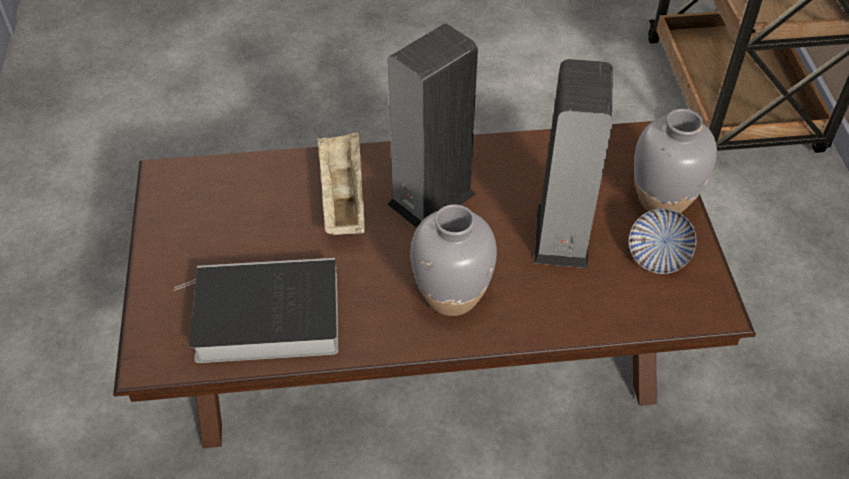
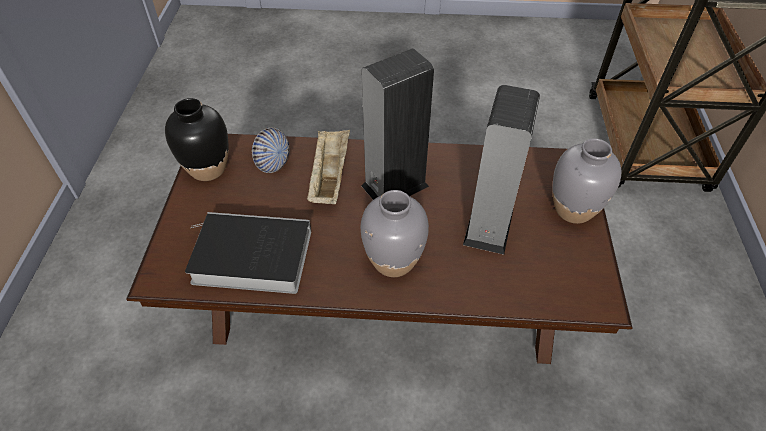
camera: 10 degrees right, 0 degrees up
bowl [629,208,696,274] -> bowl moved to [252,127,290,173]
none -> black vase [165,98,229,181]

